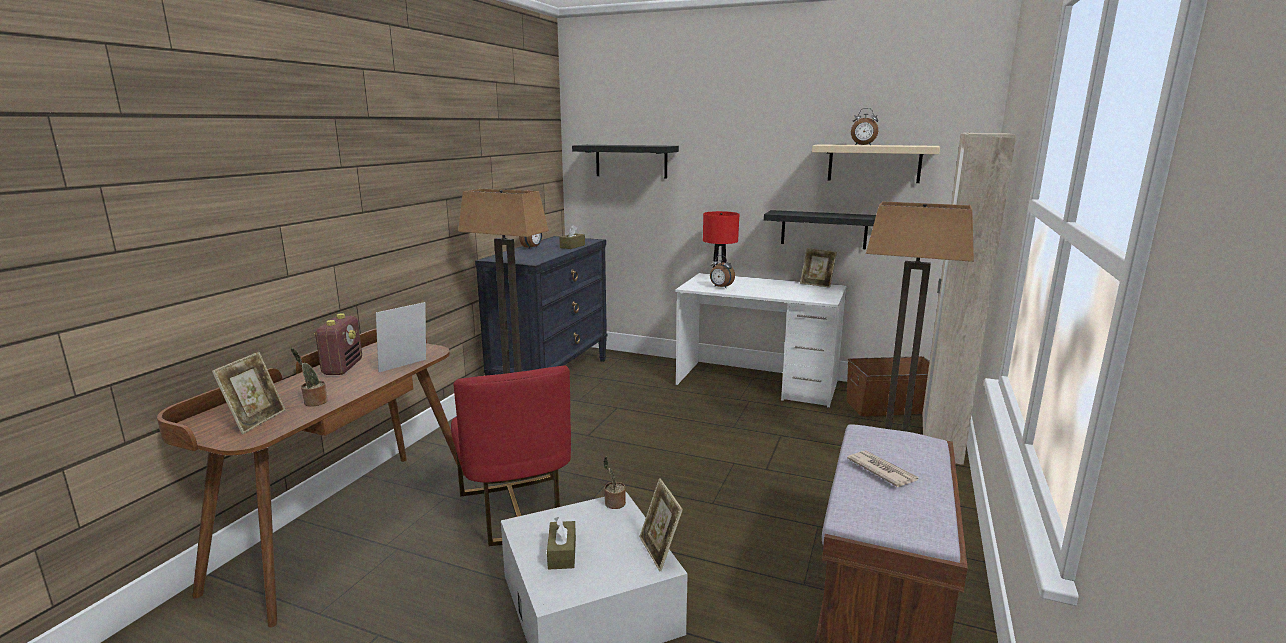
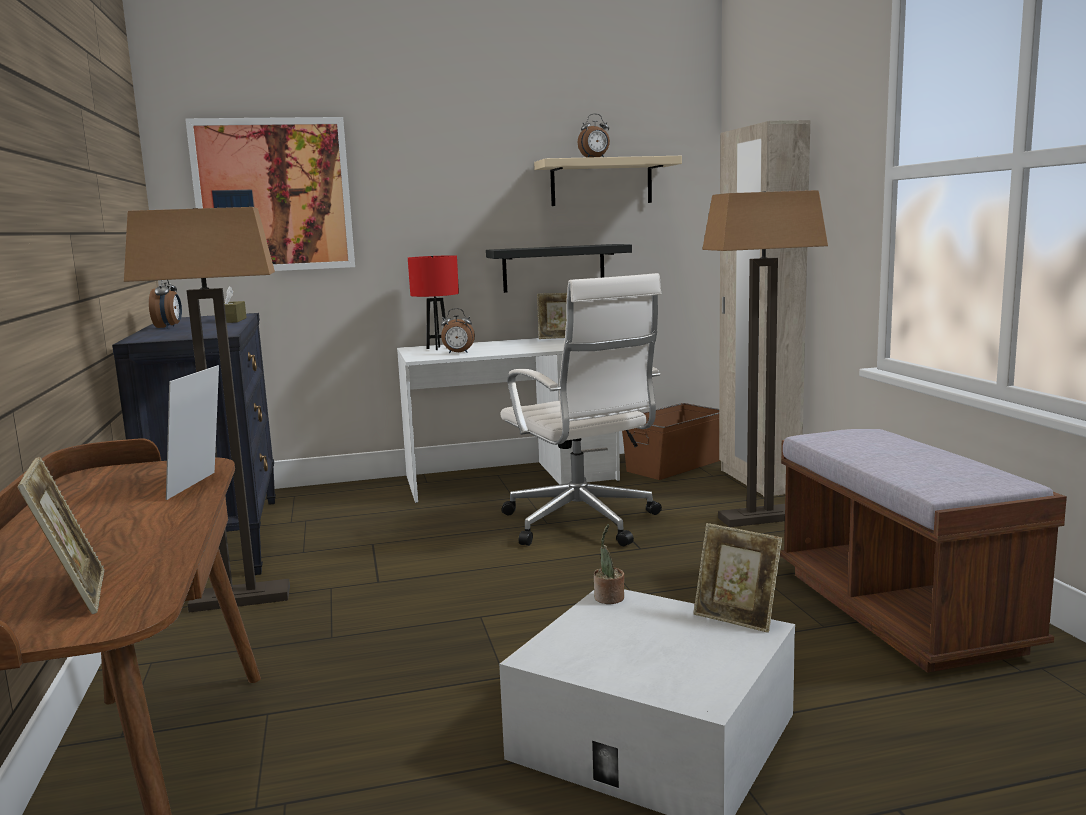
camera: 35 degrees left, 5 degrees down
potted plant [291,348,328,407] -> none
radio [314,313,362,375] -> none
red chair [451,365,571,546] -> none
brown tissue box [547,517,576,570] -> none
black shelf [572,145,679,178] -> picture [185,117,355,271]
newspaper [847,450,919,487] -> none
none -> white office chair [501,273,662,546]

